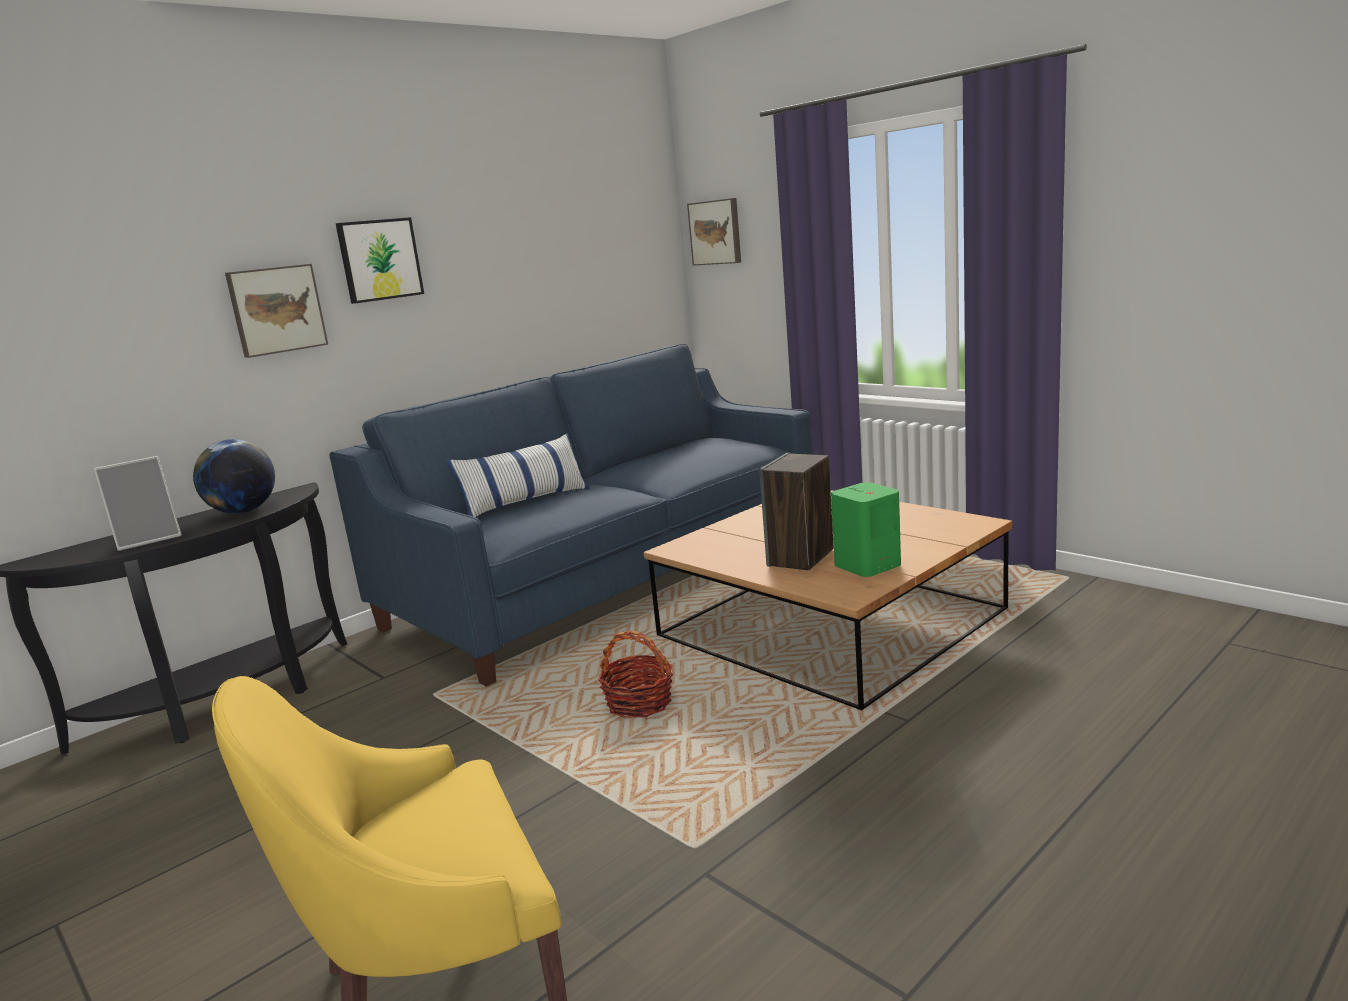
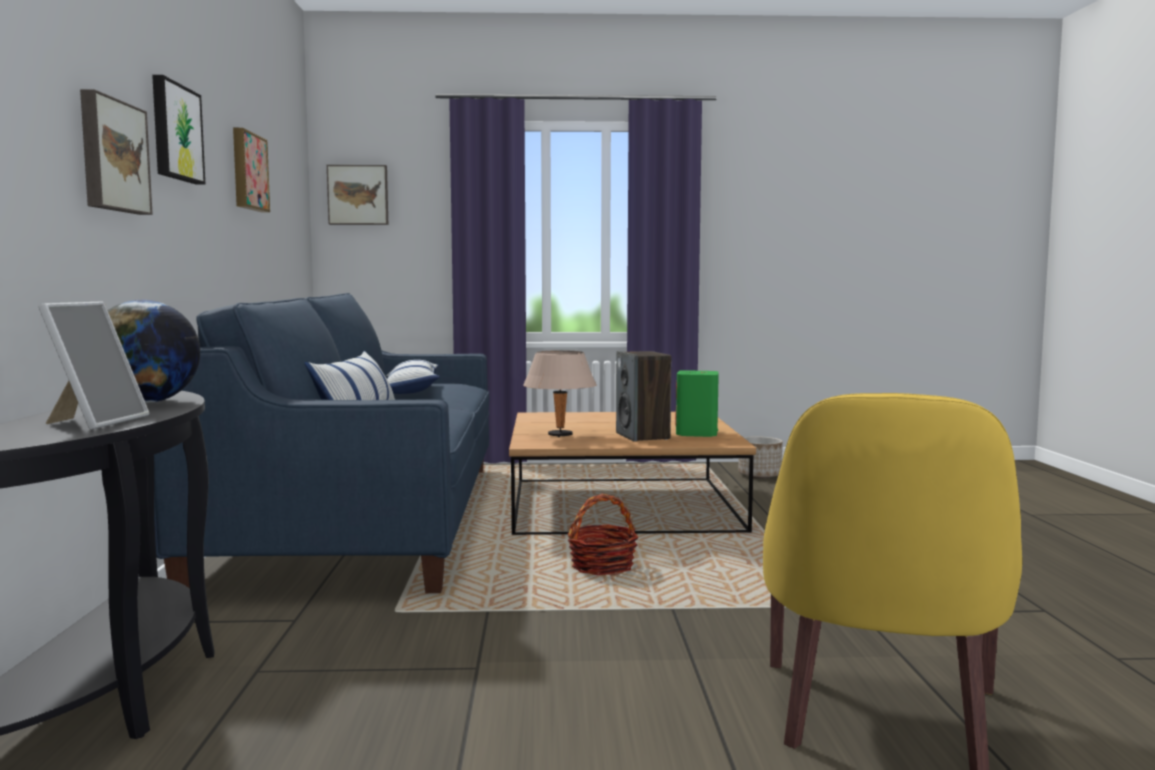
camera: 50 degrees left, 10 degrees down
none -> picture [233,128,270,212]
none -> pillow [386,360,440,394]
none -> beige table lamp [523,350,596,437]
none -> planter [738,436,783,478]

